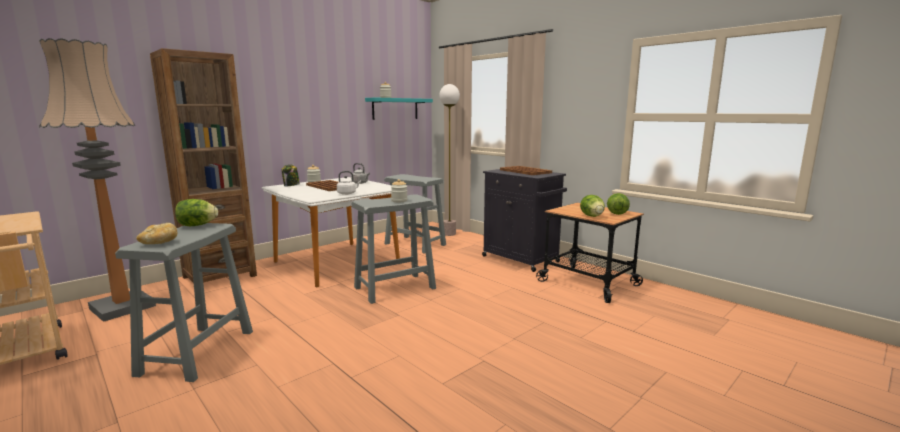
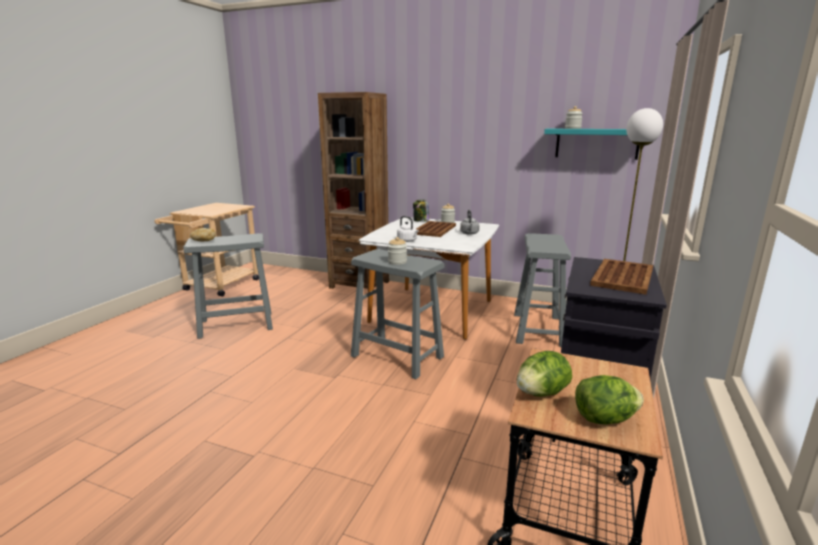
camera: 65 degrees right, 5 degrees up
floor lamp [39,38,156,322] -> none
lettuce [175,199,218,226] -> none

